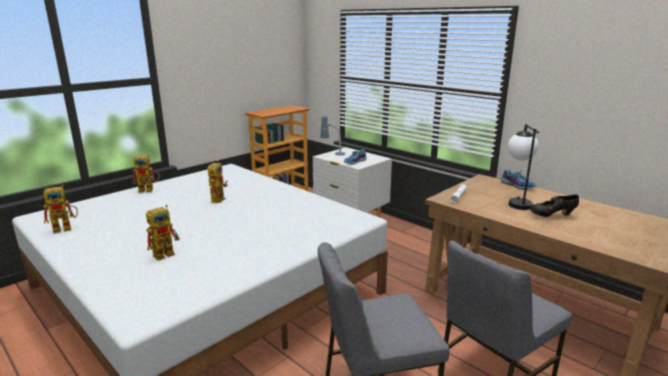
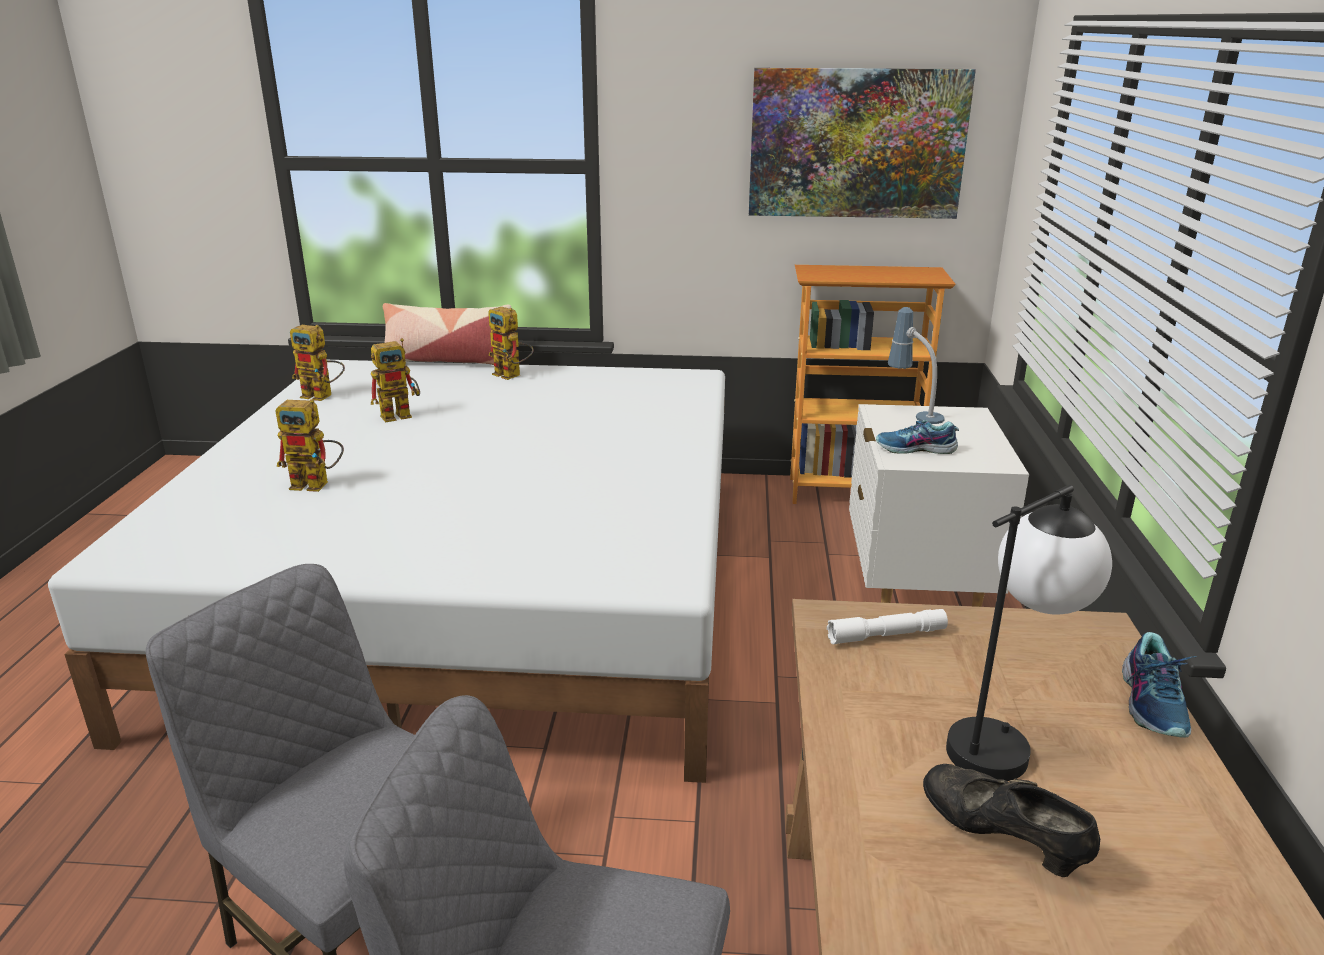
camera: 50 degrees right, 5 degrees up
toy robot [208,160,228,203] -> toy robot moved to [371,338,420,422]
none -> pillow [383,303,511,365]
none -> picture [749,68,976,219]

